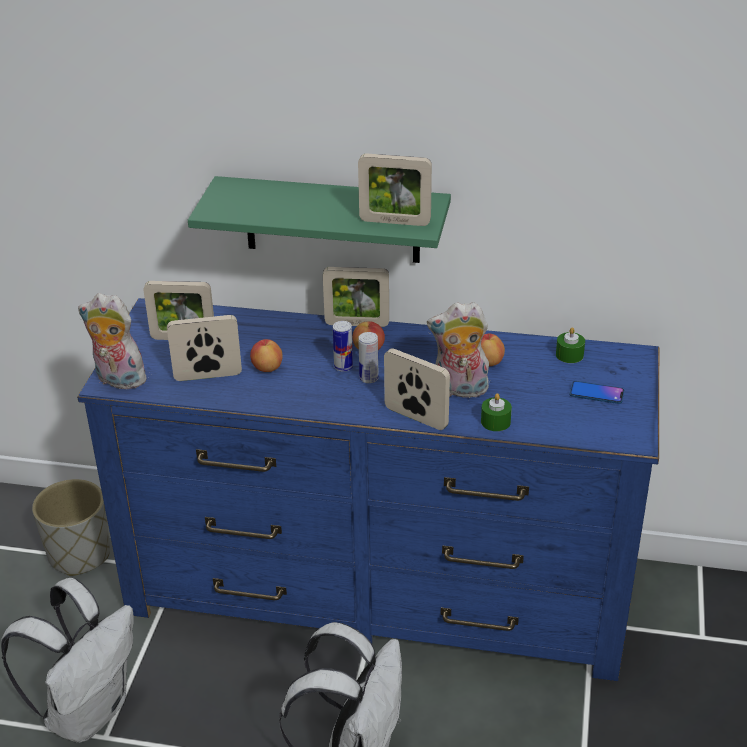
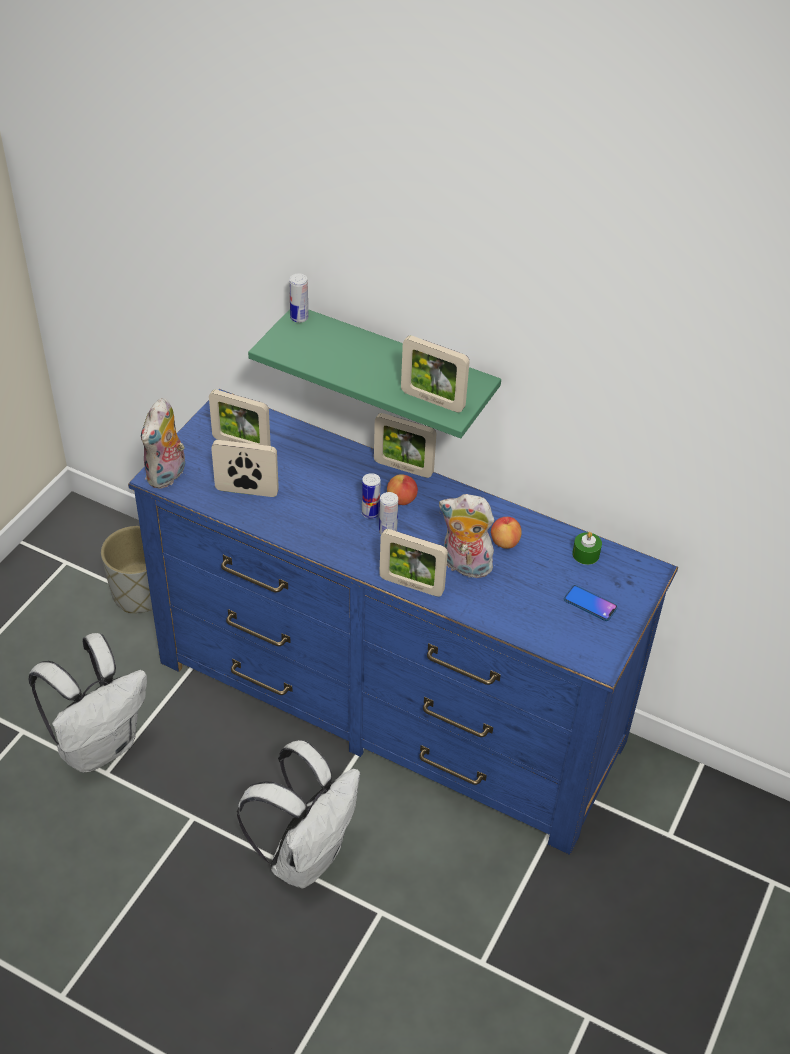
camera: 15 degrees right, 10 degrees up
plush toy [78,293,147,392] -> plush toy turned 105 degrees counterclockwise [141,398,185,489]
apple [250,339,283,372] -> none
picture frame [384,348,450,430] -> picture frame turned 150 degrees clockwise [379,529,448,597]
green candle [481,393,512,431] -> none
none -> can [289,273,308,323]

